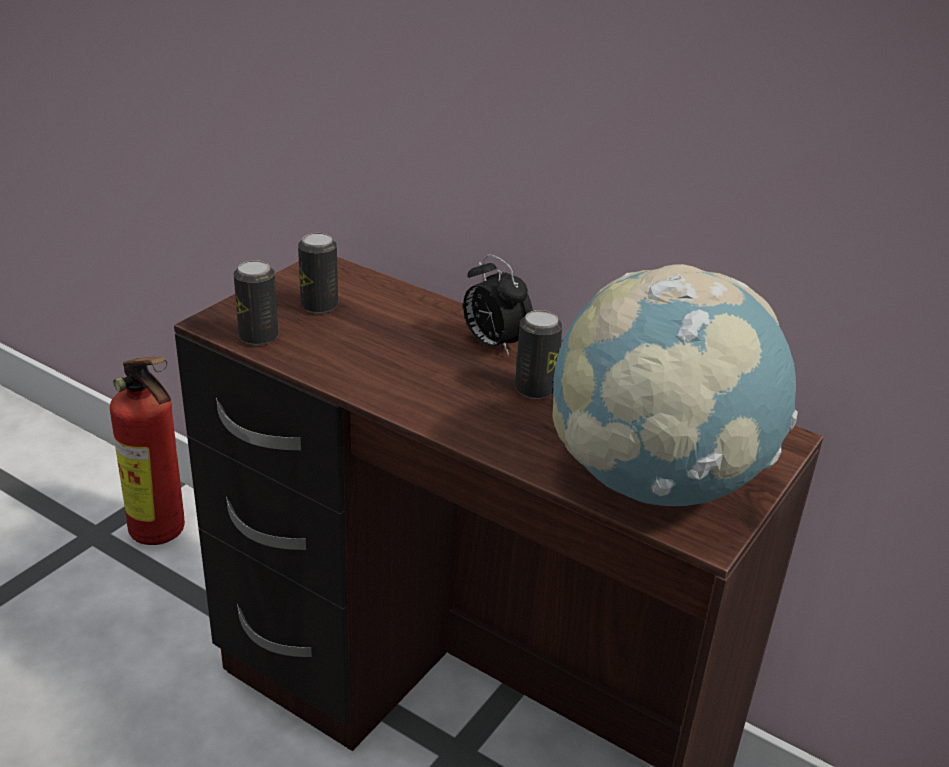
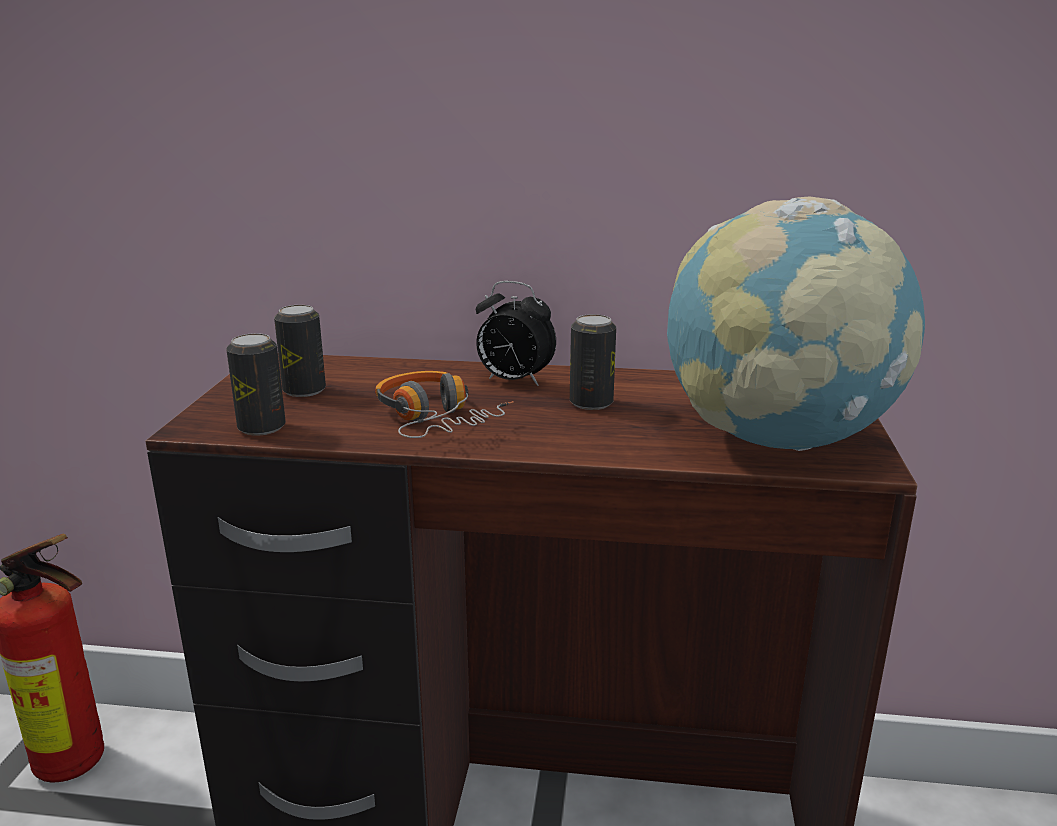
camera: 25 degrees left, 10 degrees down
none -> headphones [375,371,514,438]

